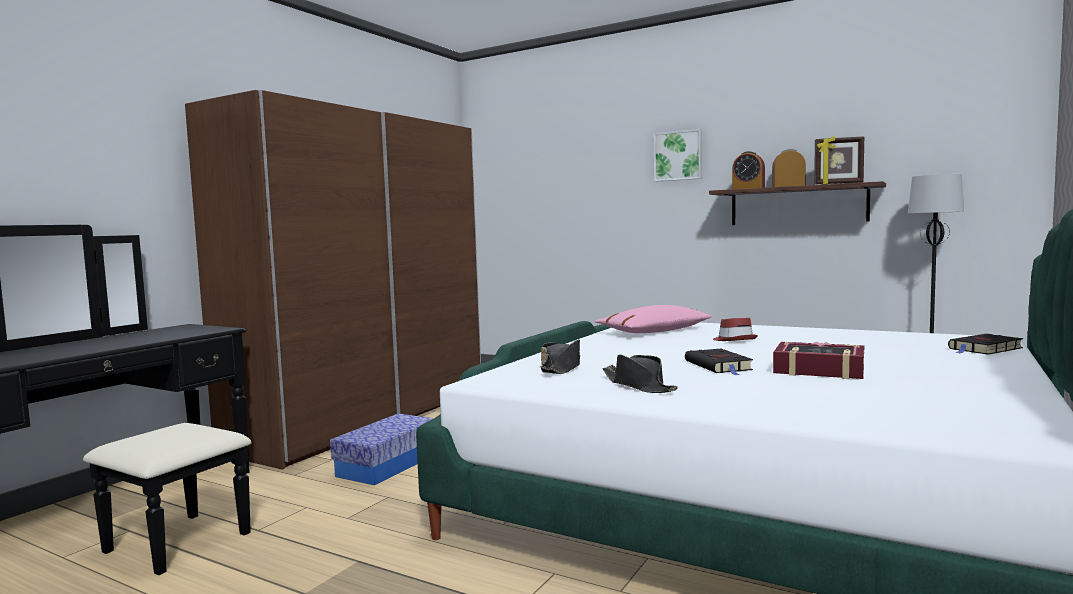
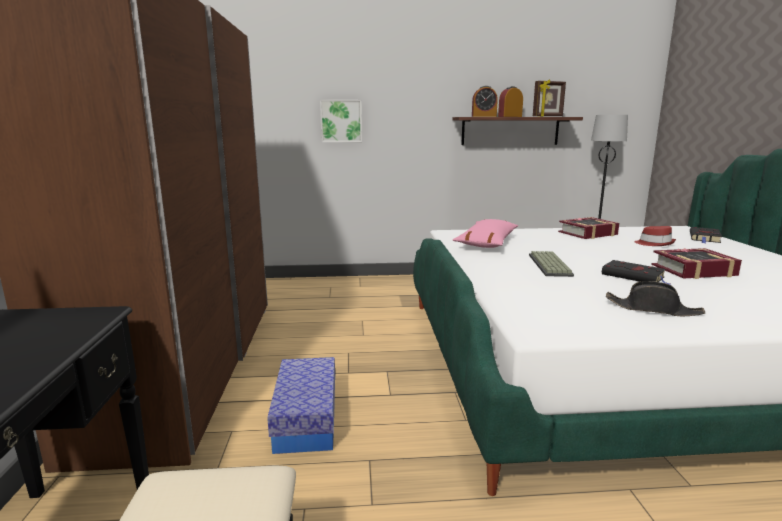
camera: 35 degrees left, 10 degrees up
black hat [541,340,580,374] -> none
picture [654,129,702,182] -> picture moved to [320,100,362,142]
red hat [713,318,758,341] -> red hat moved to [634,226,676,246]
none -> keyboard [529,251,574,277]
none -> book [558,217,619,239]

